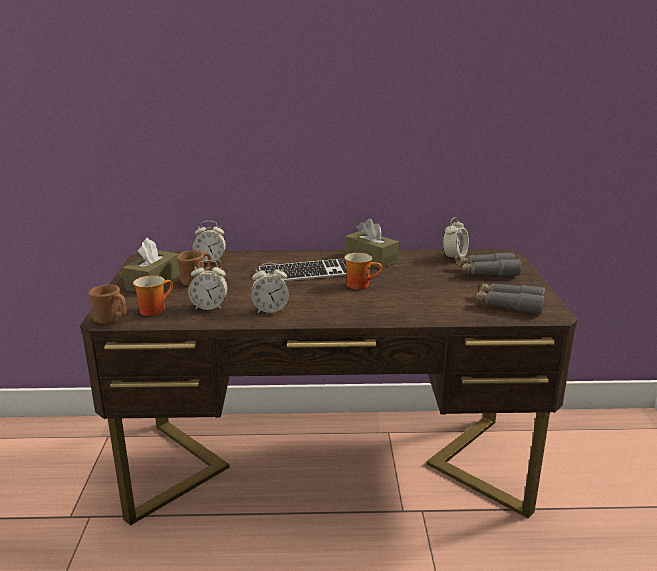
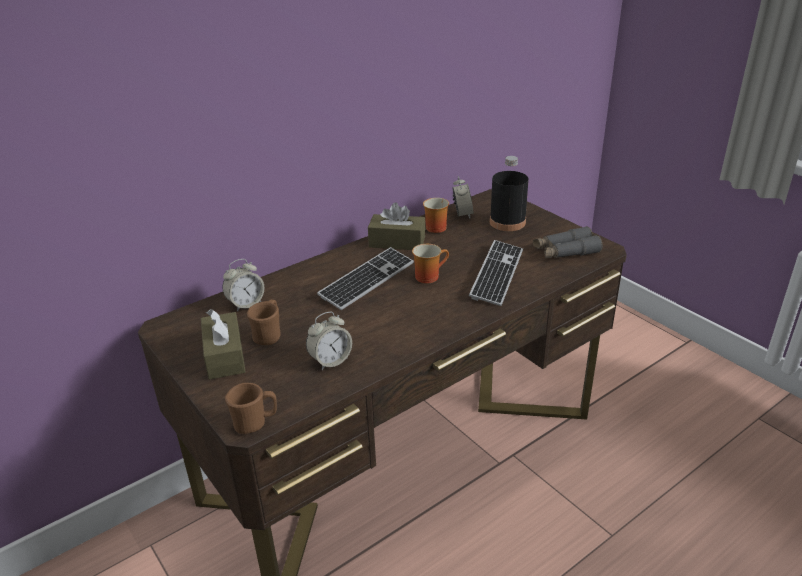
camera: 35 degrees left, 10 degrees up
mug [133,276,173,316] -> mug moved to [423,198,449,233]
alarm clock [251,263,289,313] -> none
grey binoculars [456,252,521,276] -> black bottle [490,156,529,231]
none -> keyboard [469,240,523,306]

